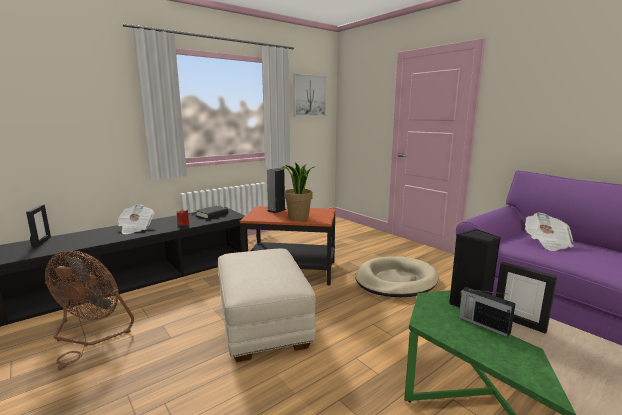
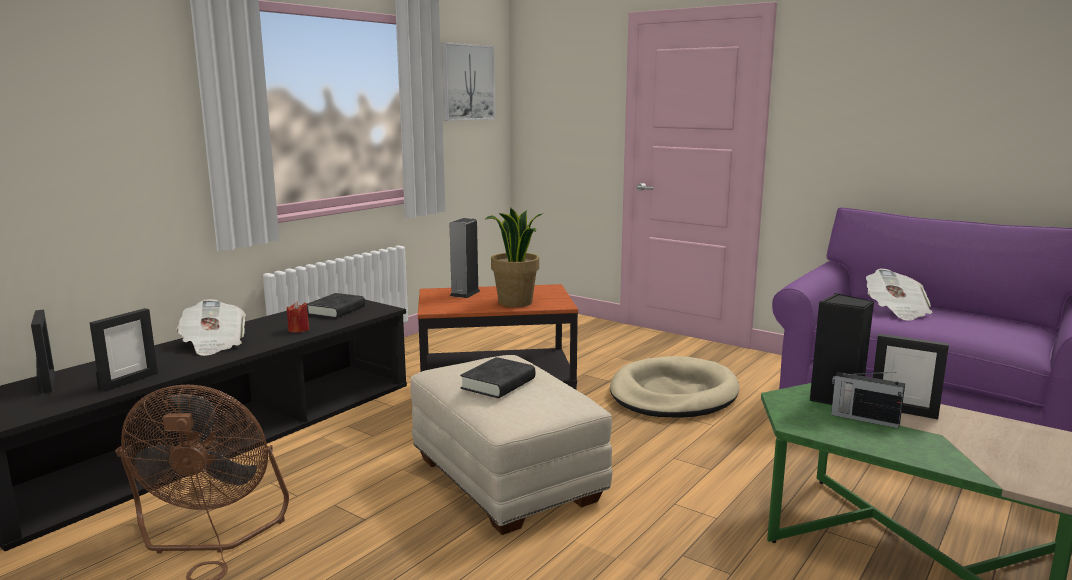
camera: 15 degrees left, 0 degrees up
none -> picture frame [90,308,158,392]
none -> black book [460,357,535,398]

